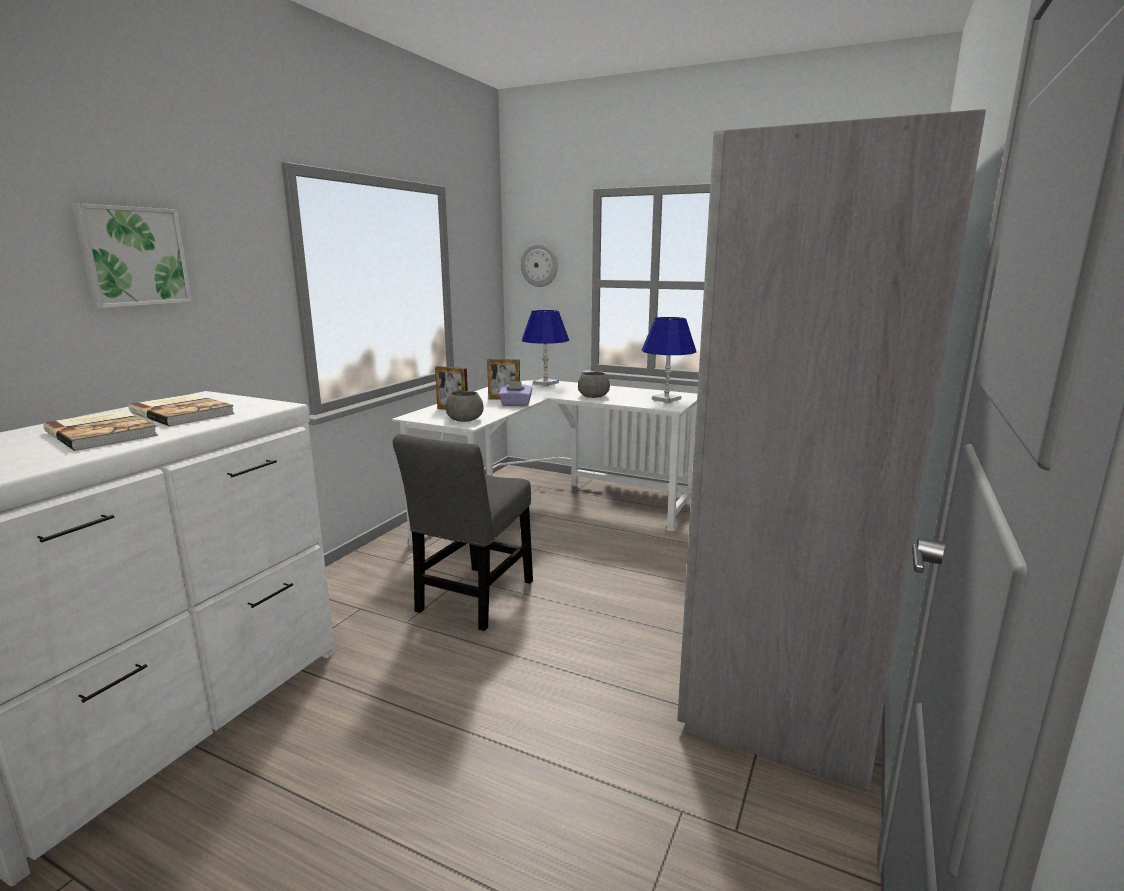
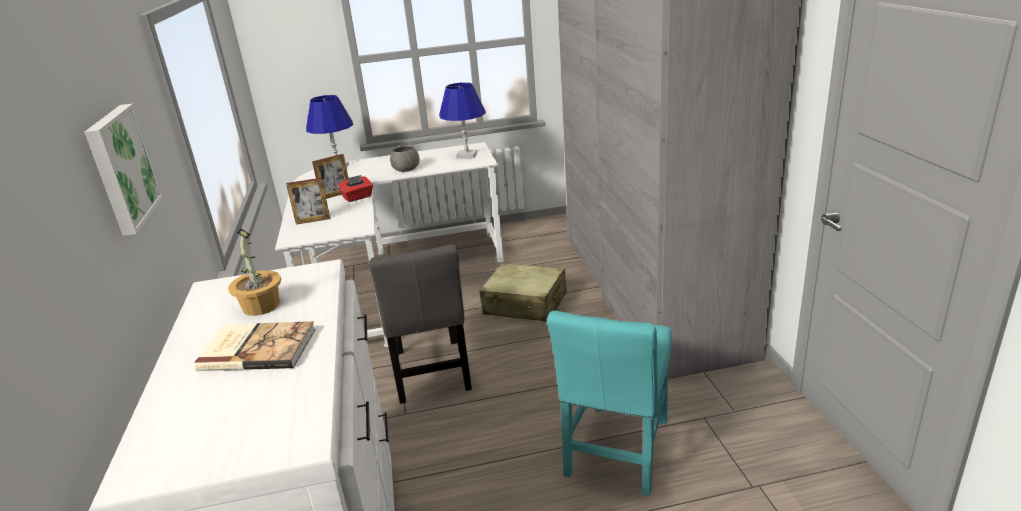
camera: 35 degrees left, 10 degrees up
book [129,394,235,426] -> potted plant [228,228,281,316]
grey bowl [446,391,483,422] -> none
purple tissue box [499,381,532,406] -> red tissue box [338,175,373,202]
wall clock [521,244,558,287] -> none
none -> beige suitcase [479,263,567,322]
none -> turquoise chair [547,311,672,496]

